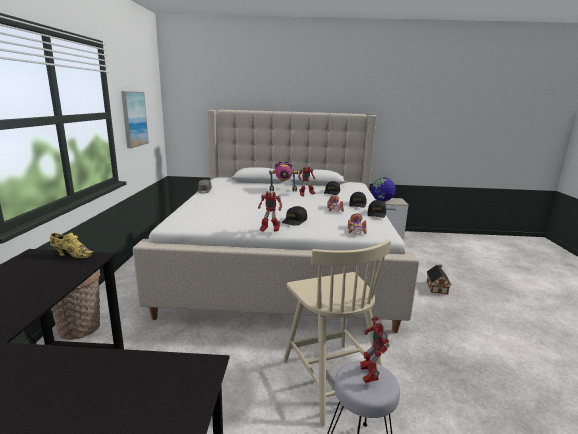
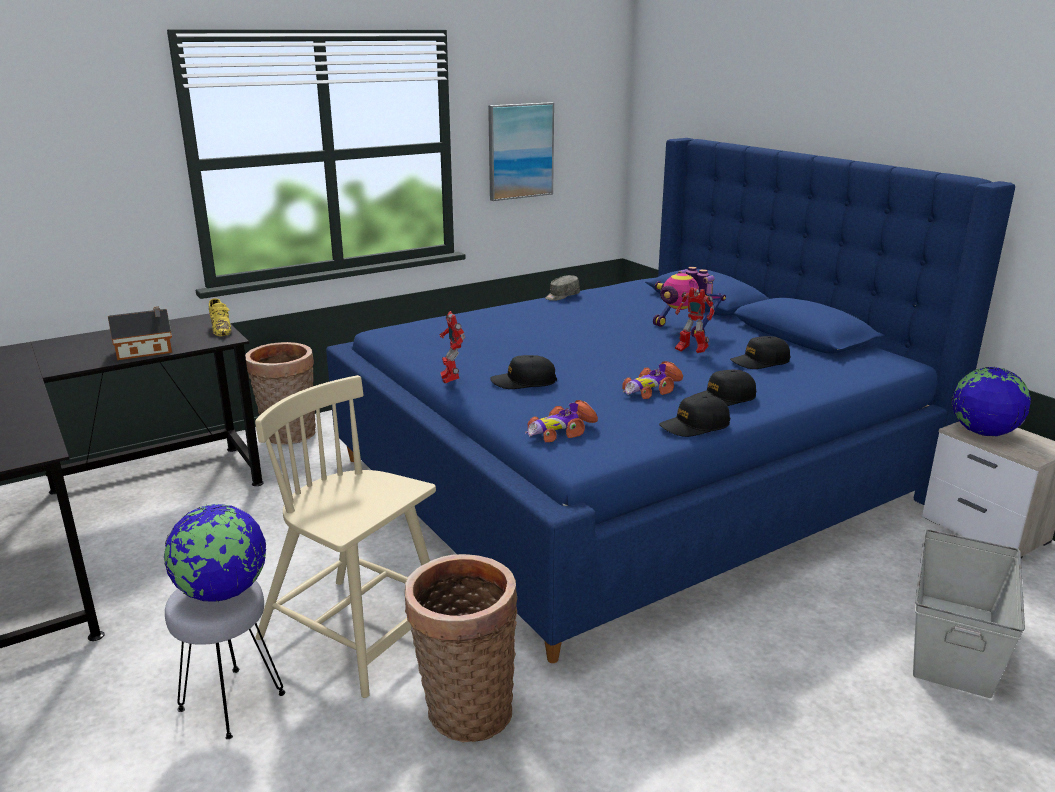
camera: 55 degrees right, 5 degrees up
beige bed [133,110,419,333] -> blue bed [326,138,1015,663]
beige chair [284,240,391,426] -> beige chair turned 90 degrees clockwise [255,375,436,698]
toy robot [360,316,390,383] -> globe [164,504,266,602]
toy house [427,264,451,294] -> toy house moved to [108,306,172,360]
none -> basket [405,554,517,743]
none -> grey storage box [913,529,1025,698]

